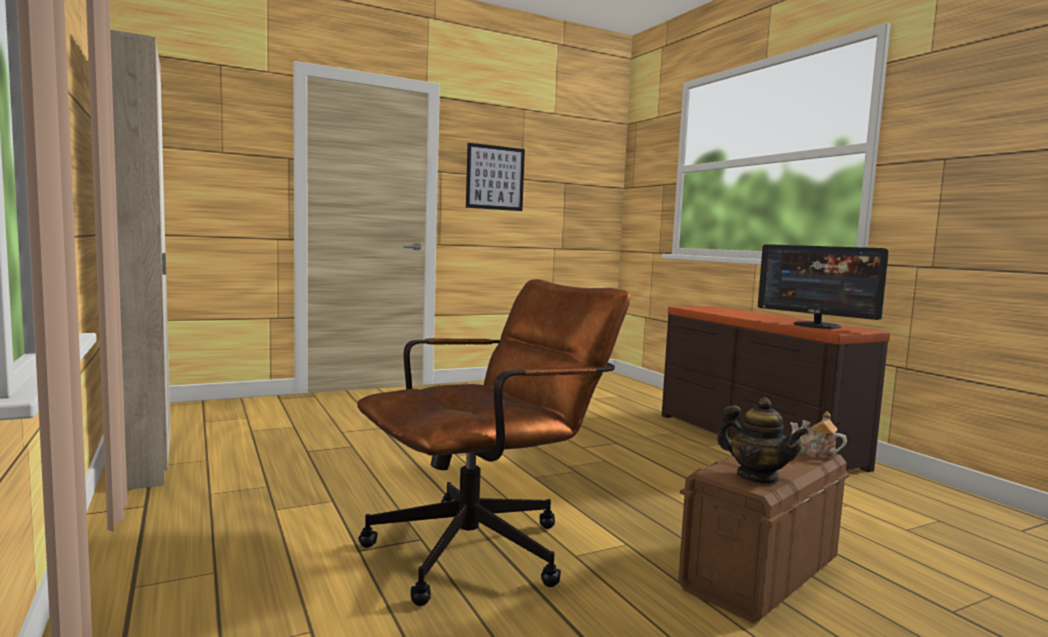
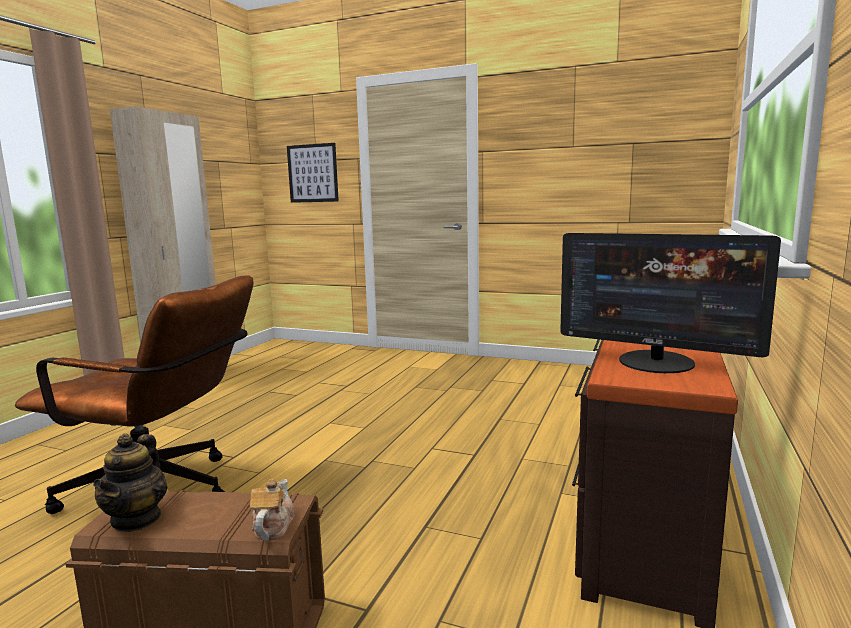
camera: 50 degrees right, 5 degrees up
picture [466,143,525,211] -> picture moved to [287,143,339,203]
monitor [758,244,889,329] -> monitor turned 60 degrees counterclockwise [560,233,781,373]

